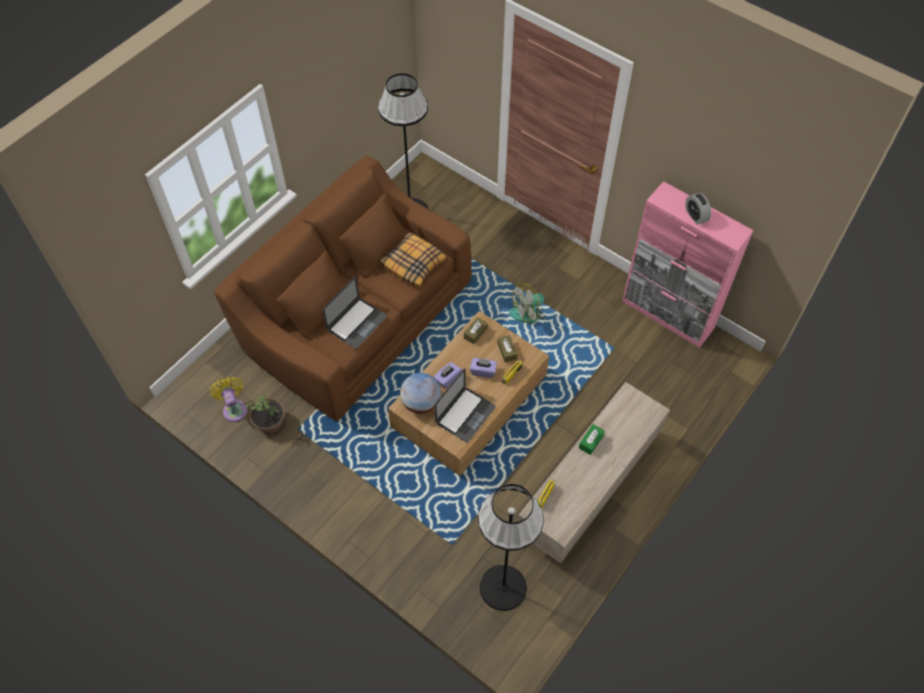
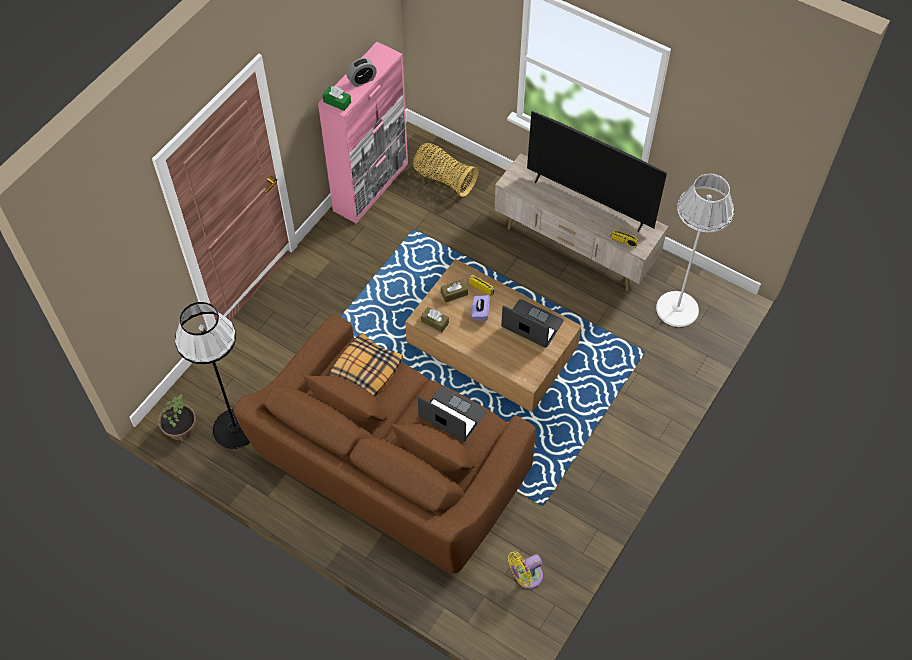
camera: 95 degrees left, 0 degrees up
potted plant [245,395,286,434] -> potted plant moved to [158,394,196,442]
globe [400,373,441,414] -> none
purple tissue box [434,362,462,389] -> none
black floor lamp [478,484,544,611] -> white floor lamp [656,174,734,327]
fan [509,283,551,323] -> none
green tissue box [579,424,605,455] -> green tissue box moved to [322,86,351,111]
none -> basket [413,143,479,197]
none -> television [527,111,667,232]

